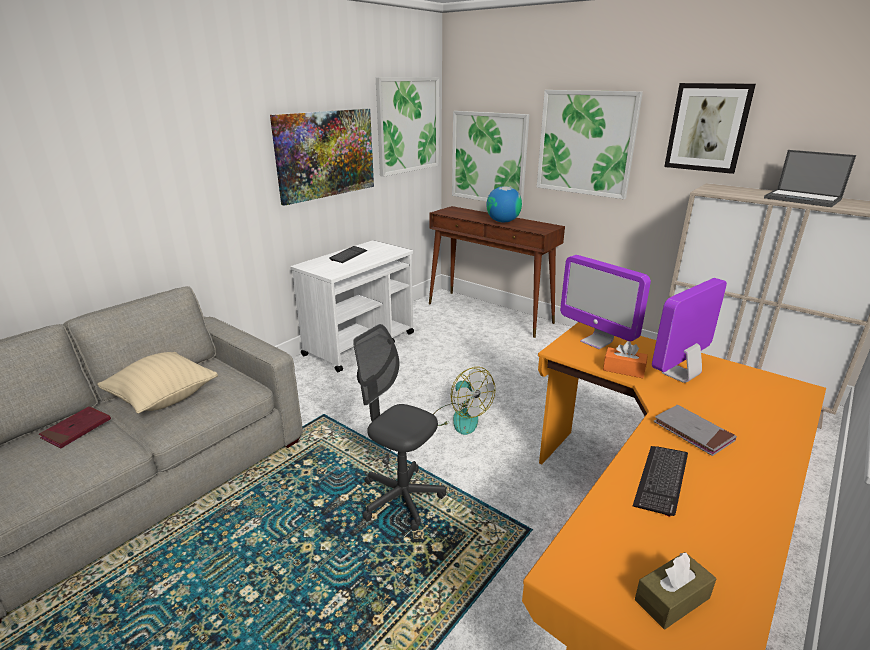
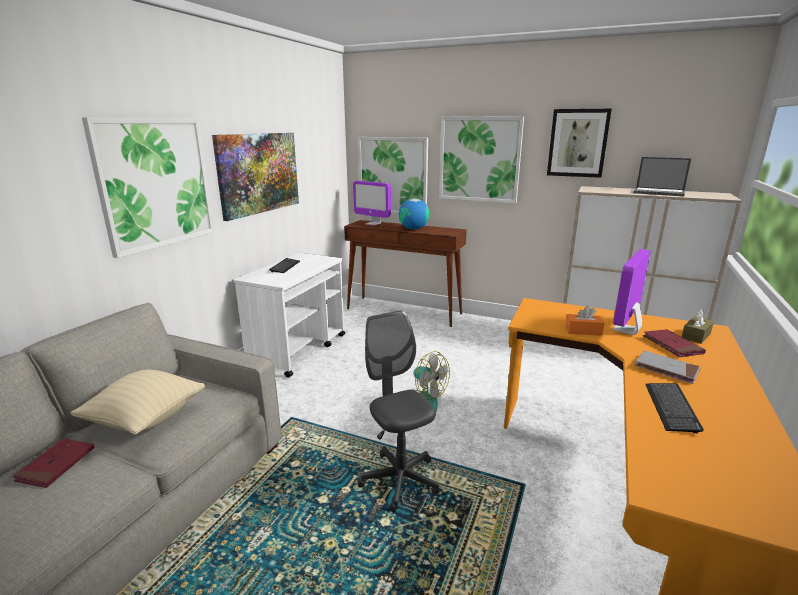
camera: 15 degrees left, 5 degrees down
grey office chair [353,324,446,531] -> grey office chair turned 45 degrees clockwise [357,310,440,512]
picture [376,77,439,177] -> picture moved to [82,117,215,258]
monitor [560,255,651,349] -> monitor moved to [353,181,391,226]
brown tissue box [635,552,716,629] -> brown tissue box moved to [682,310,714,344]
none -> red book [643,329,706,357]

